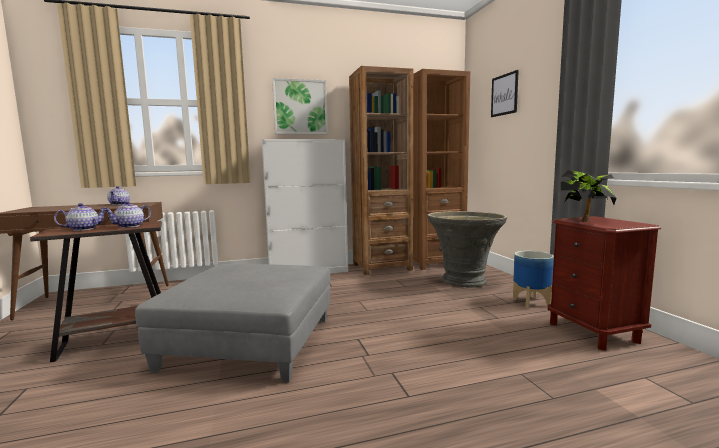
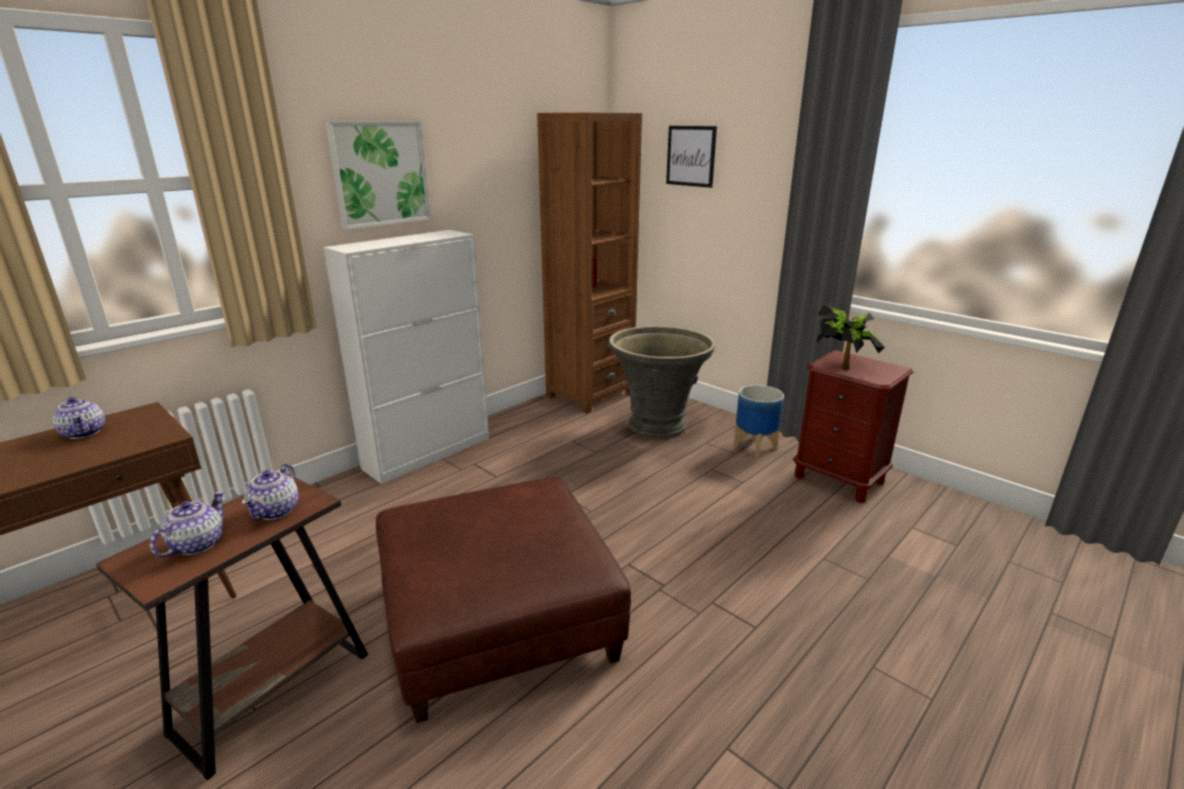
camera: 30 degrees left, 15 degrees up
grey ottoman [135,264,331,382] -> brown ottoman [376,477,631,723]
brown bookcase [349,66,413,275] -> none

